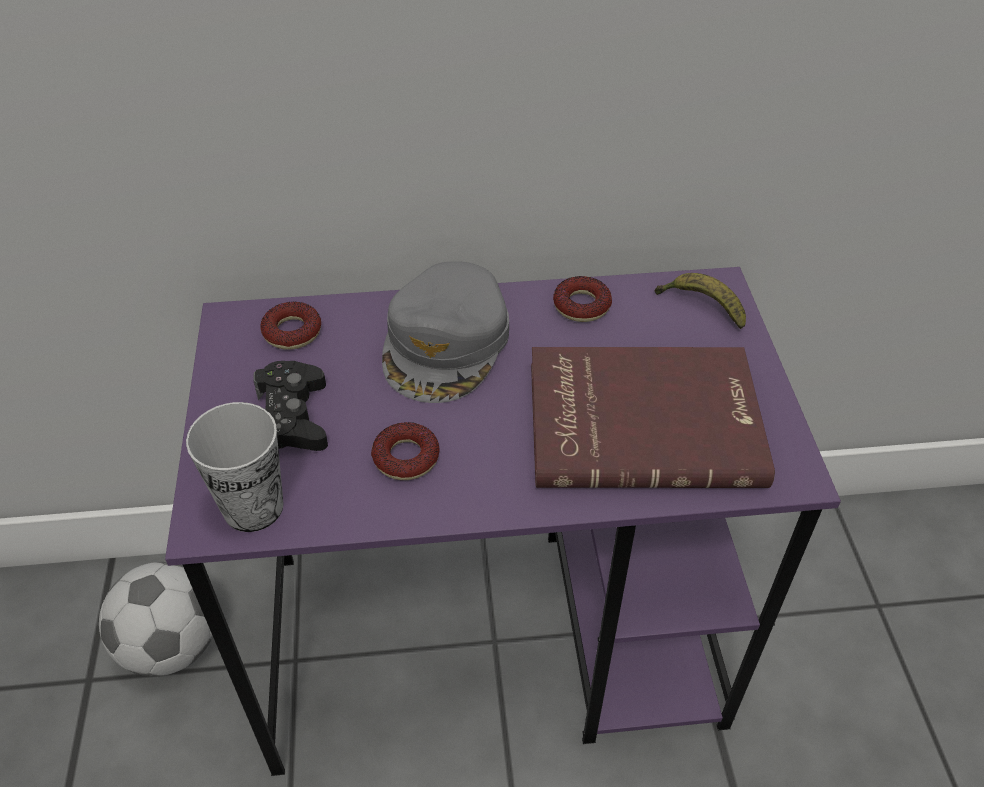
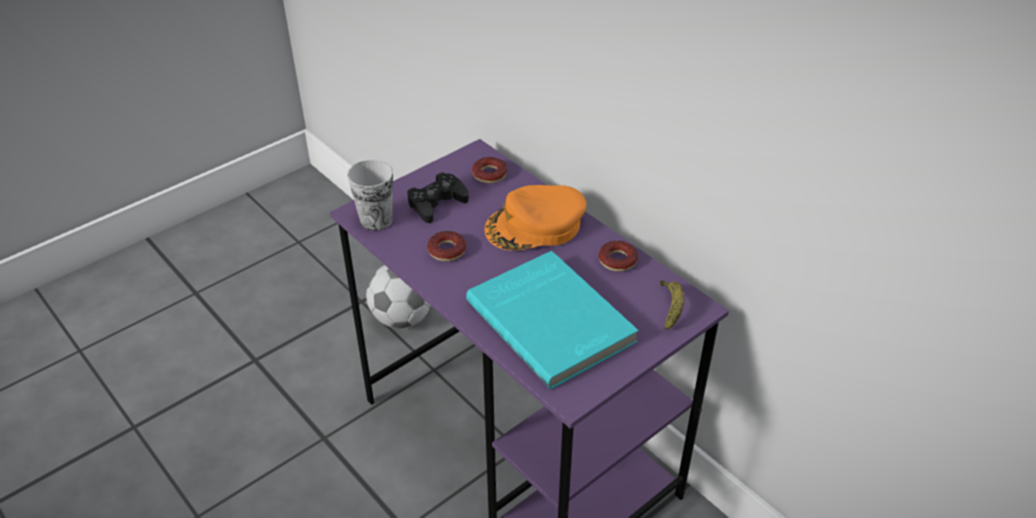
camera: 55 degrees right, 5 degrees down
grey cap [382,261,509,403] -> orange cap [485,185,587,250]
red book [531,347,775,488] -> turquoise book [466,251,639,389]

